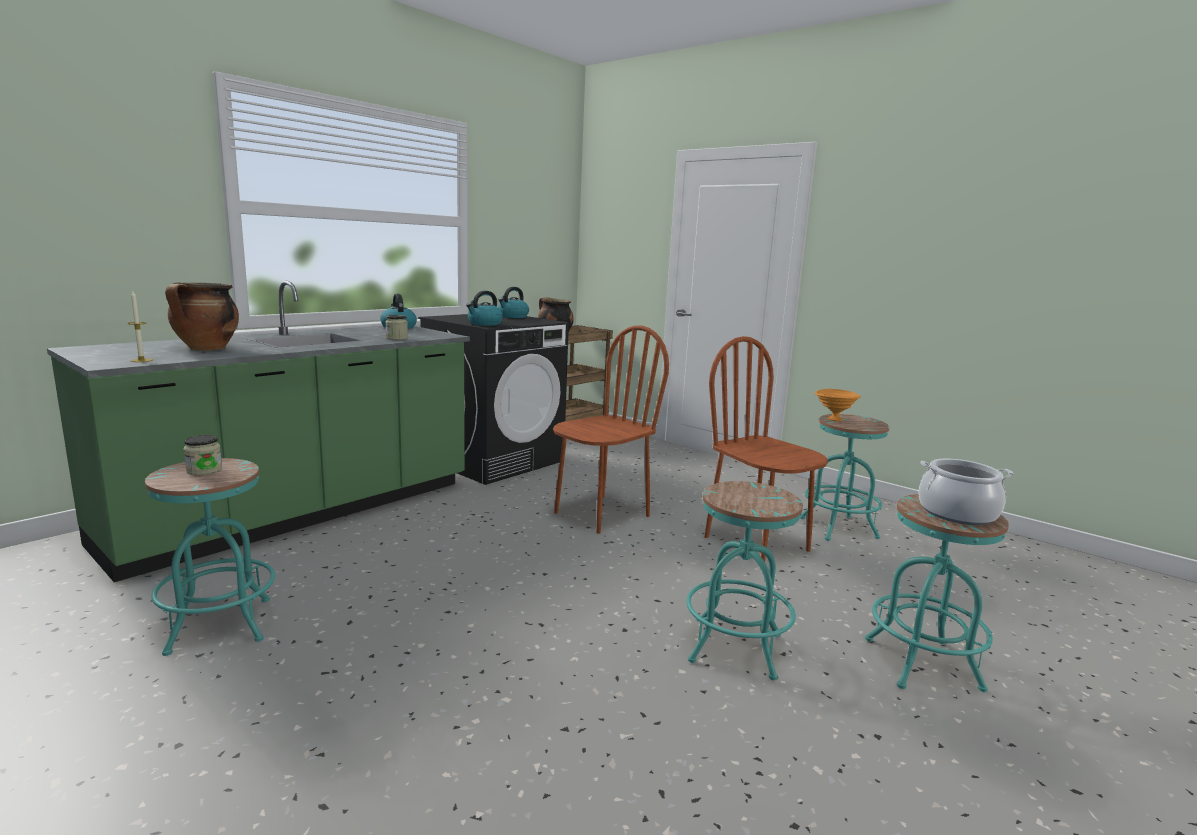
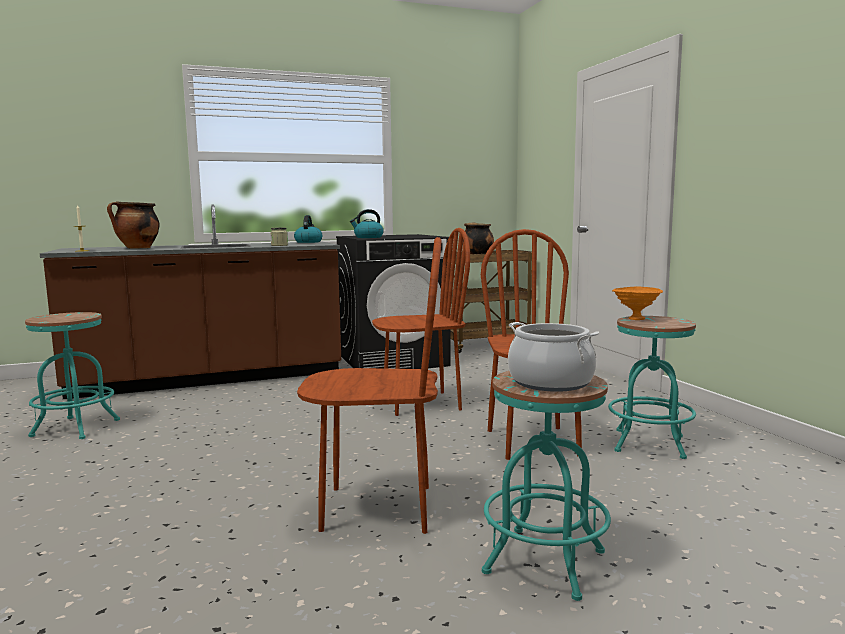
camera: 30 degrees right, 5 degrees down
green counter [47,281,470,582] -> brown counter [40,204,341,399]
jar [184,435,222,475] -> none
kettle [498,287,529,318] -> none
turquoise stool [687,481,803,680] -> brown chair [297,237,441,534]

